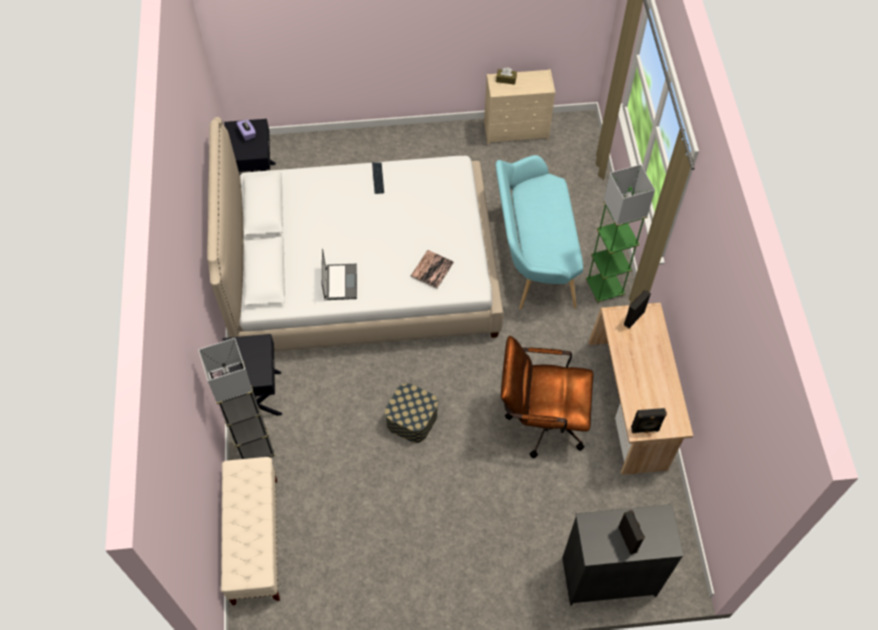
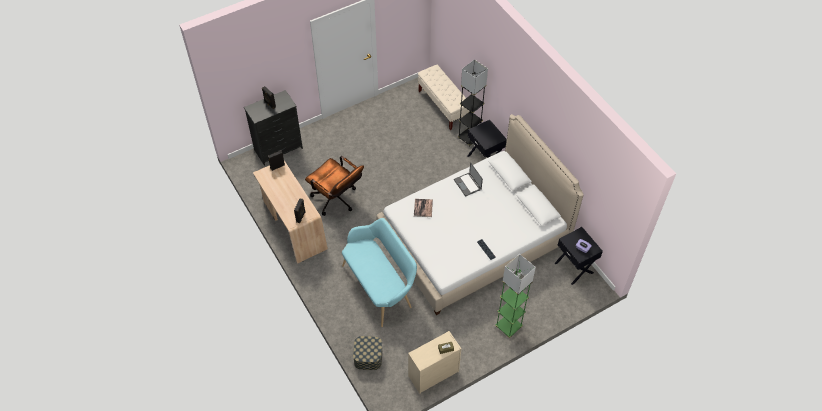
camera: 155 degrees right, 5 degrees down
storage box [385,383,438,443] -> storage box moved to [353,336,382,370]
brown office chair [501,336,593,458] -> brown office chair turned 60 degrees clockwise [305,156,364,216]
green floor lamp [586,164,655,303] -> green floor lamp moved to [495,254,536,338]

